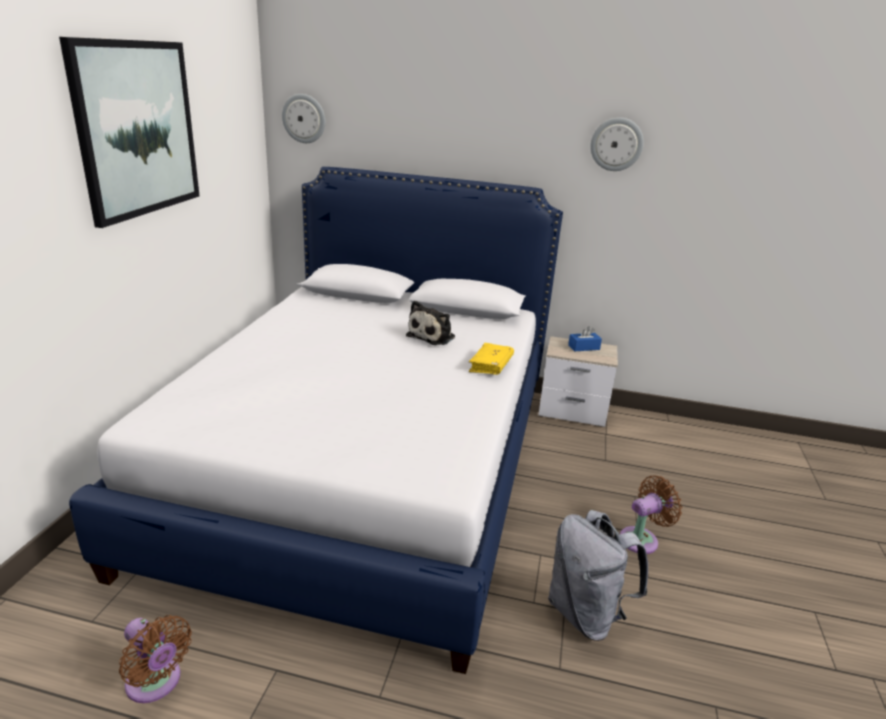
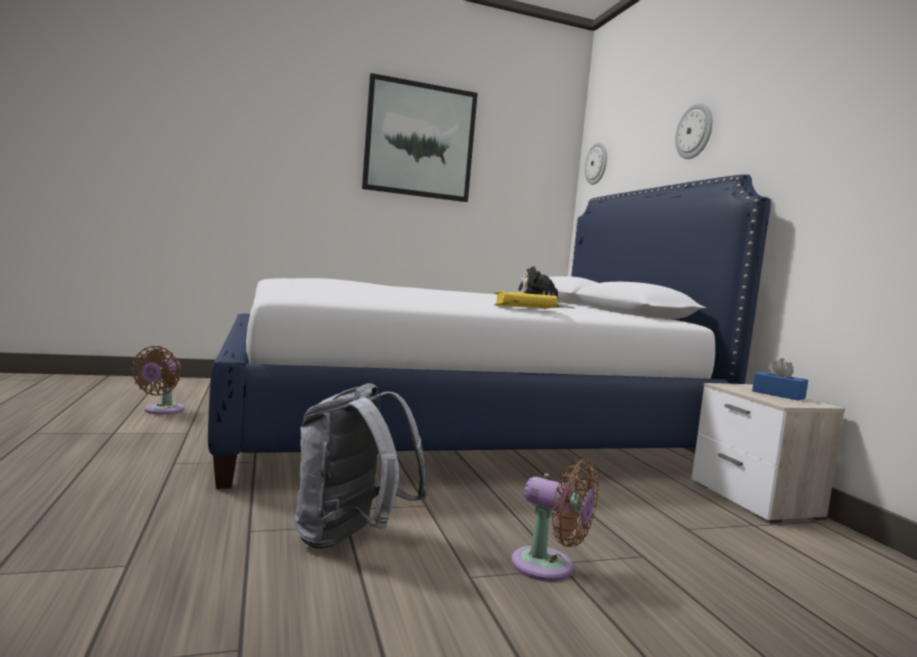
camera: 60 degrees right, 20 degrees down
wall clock [590,117,644,171] -> wall clock moved to [675,103,713,159]

